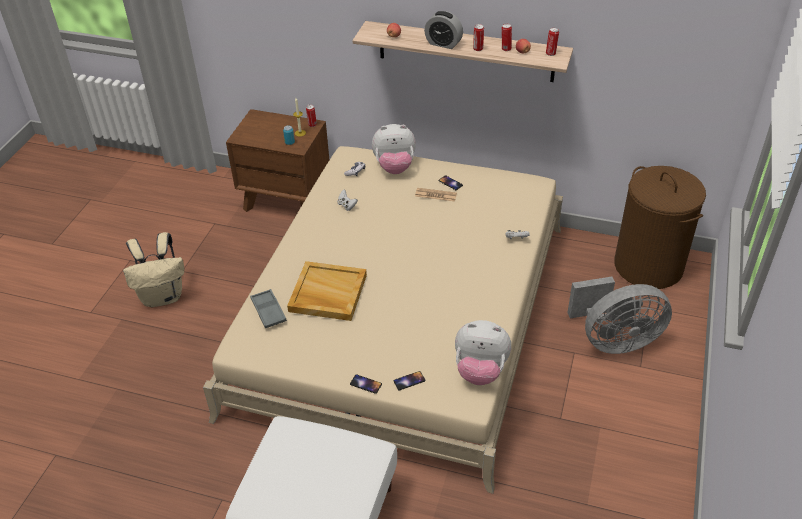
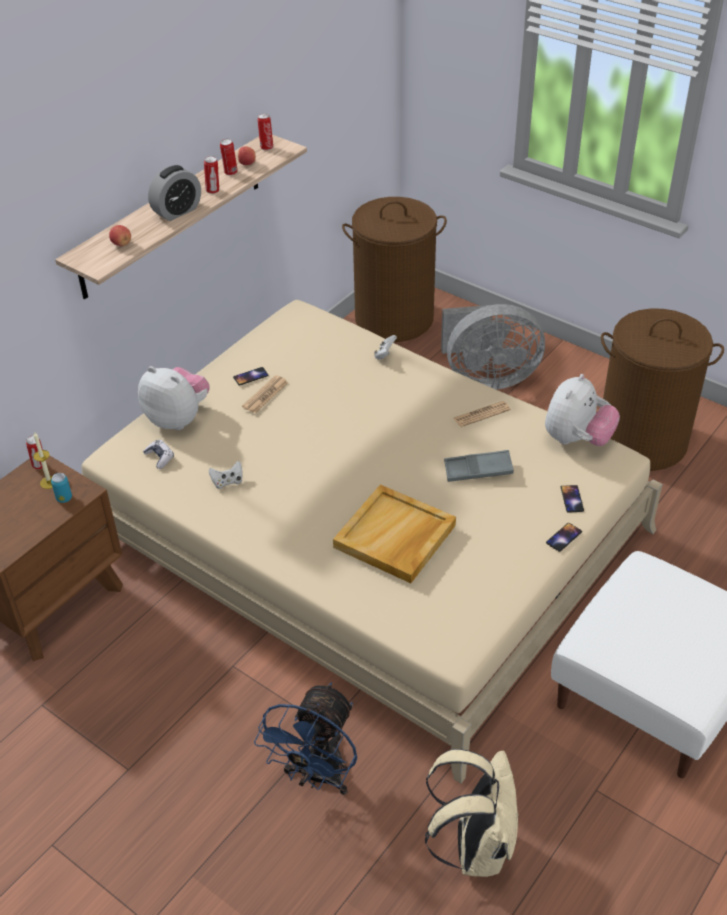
camera: 70 degrees left, 0 degrees up
beige backpack [123,232,184,307] -> beige backpack moved to [425,749,519,877]
grey tray [250,289,287,328] -> grey tray moved to [444,450,514,482]
plush toy [372,124,416,174] -> plush toy turned 75 degrees counterclockwise [138,366,210,430]
grey fan [567,277,672,354] -> grey fan turned 75 degrees clockwise [441,304,545,390]
none -> blue fan [254,682,357,795]
none -> newspaper [454,401,511,427]
none -> brown laundry basket [601,308,724,471]

